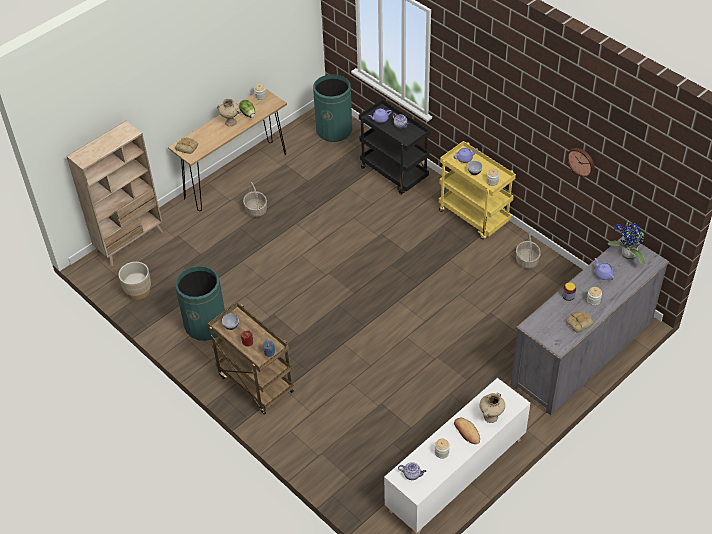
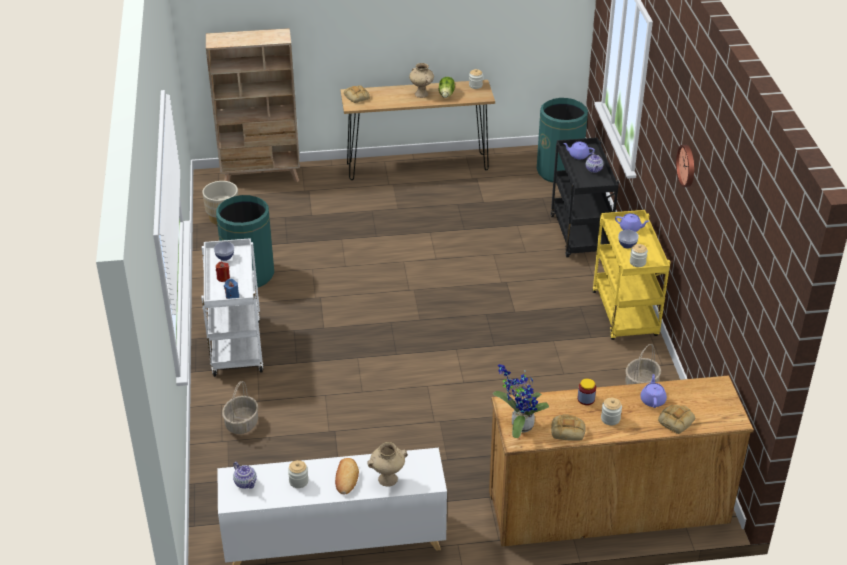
camera: 35 degrees right, 10 degrees down
brown cart [208,302,294,415] -> white cart [201,238,263,377]
basket [243,182,267,217] -> basket moved to [222,381,258,434]
grey dresser [510,235,669,415] -> brown dresser [489,375,754,546]
wall clock [567,148,594,177] -> wall clock moved to [676,145,694,187]
potted plant [608,221,645,264] -> potted plant moved to [493,364,549,438]
none -> bread [658,405,695,434]

